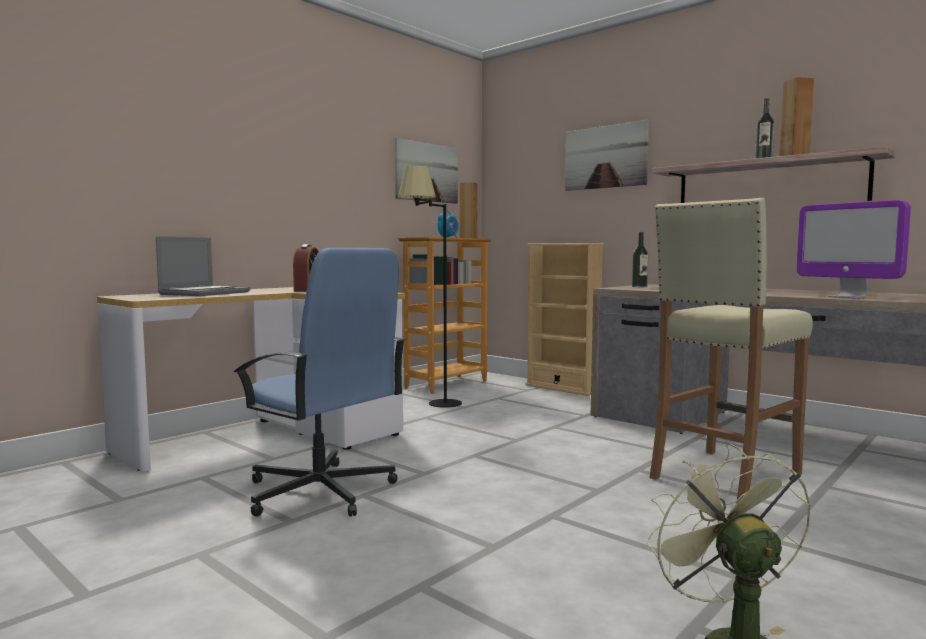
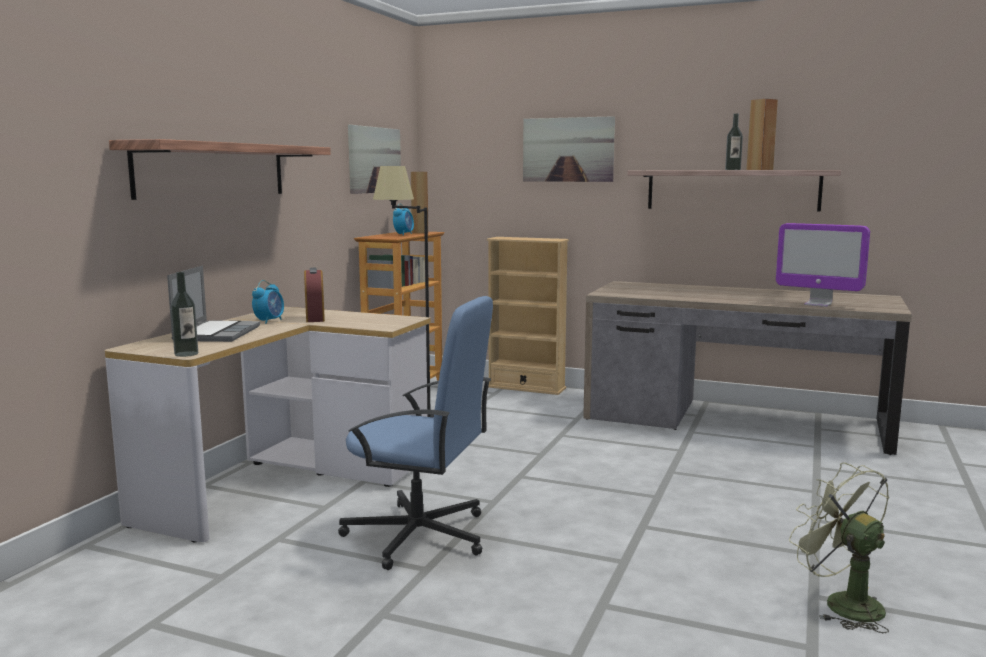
camera: 20 degrees left, 5 degrees up
bottle [632,232,648,287] -> bottle moved to [171,272,198,357]
beige stool [650,198,813,504] -> none
none -> shelf [109,139,331,200]
none -> alarm clock [252,280,284,324]

